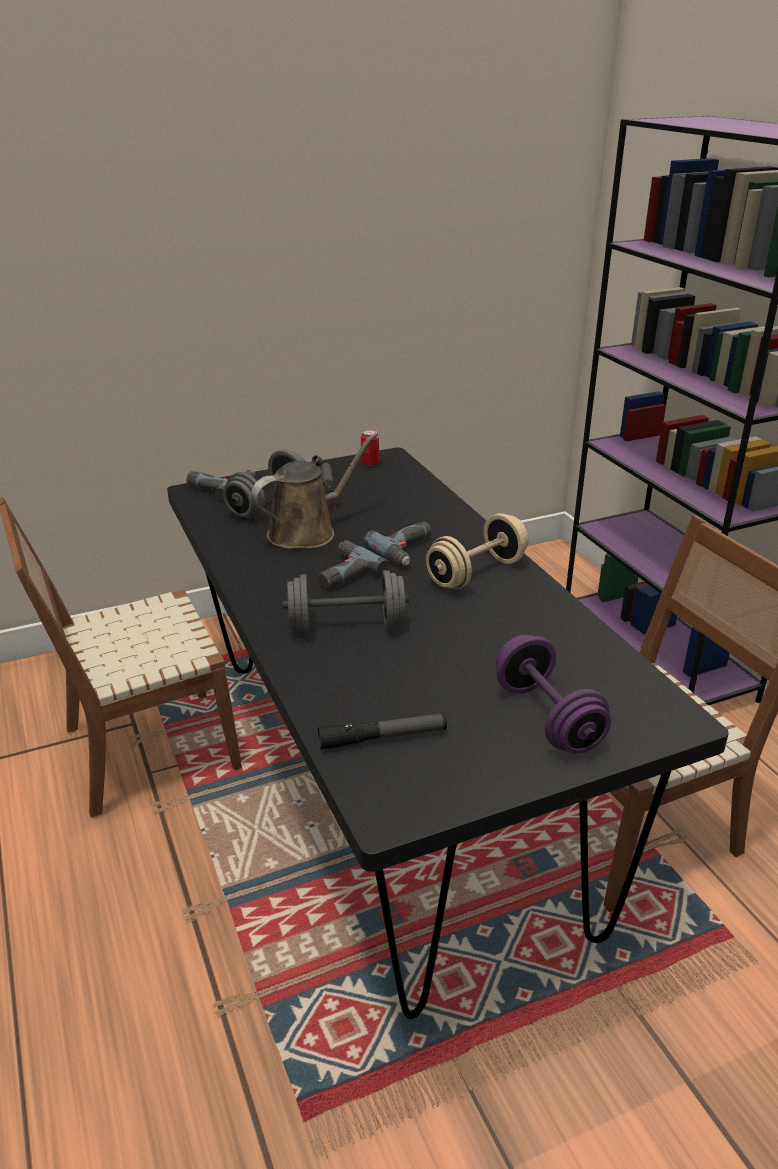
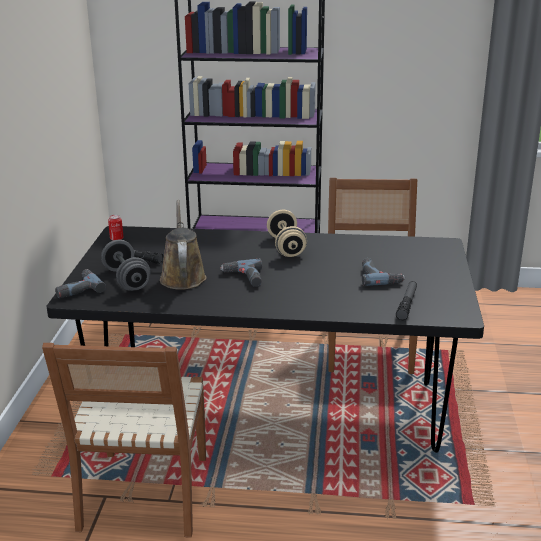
camera: 60 degrees left, 5 degrees down
grey dumbbell [283,570,409,633] -> none
power drill [363,522,431,567] -> power drill moved to [362,258,405,286]
purple dumbbell [496,635,611,754] -> none

